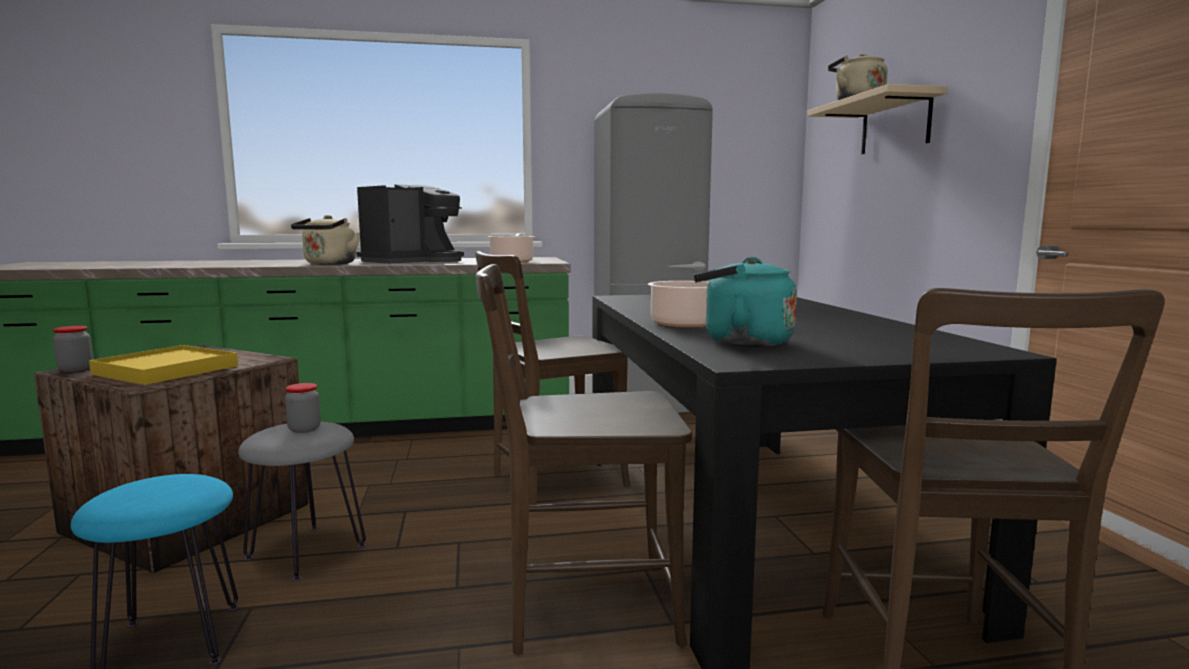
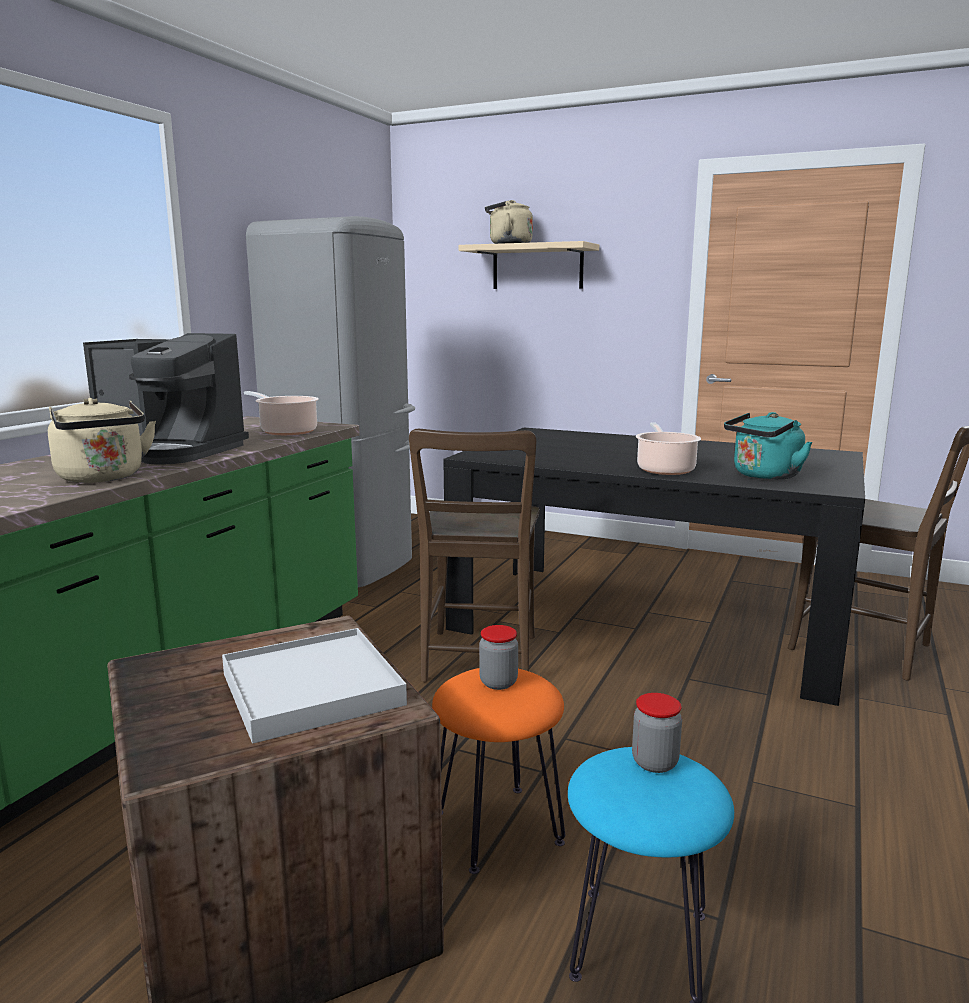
camera: 55 degrees left, 5 degrees up
jar [53,326,93,372] -> jar moved to [632,693,682,773]
yellow tray [89,345,238,385] -> white tray [222,628,407,744]
grey stool [238,421,366,581] -> orange stool [432,668,565,874]
coffee machine [356,184,464,264] -> coffee machine turned 120 degrees clockwise [83,333,249,465]
brown chair [475,264,692,655] -> none

